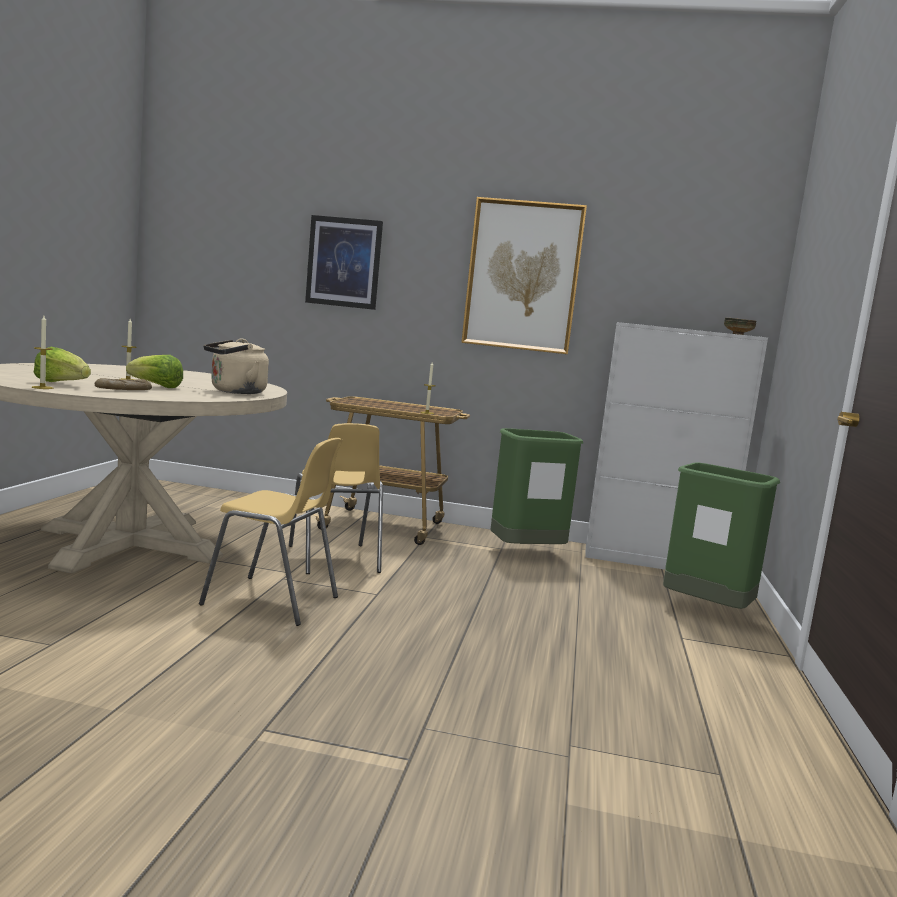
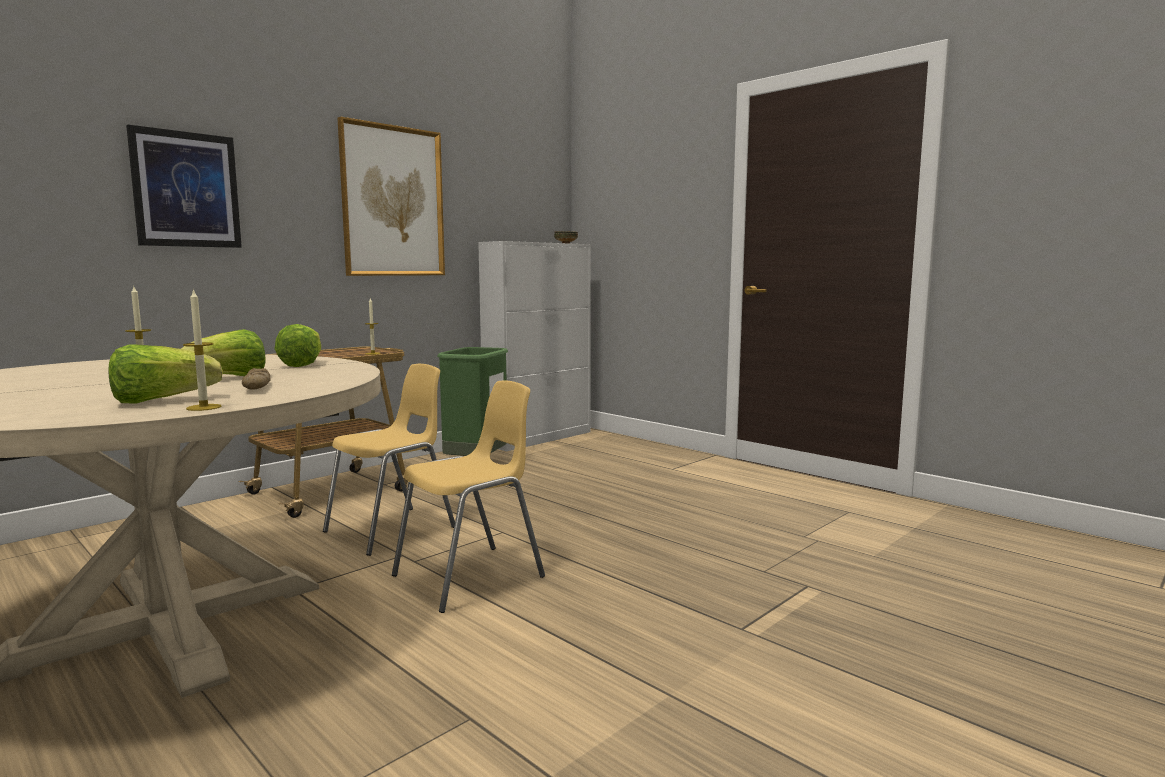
camera: 55 degrees left, 0 degrees up
beige kettle [204,338,269,394] -> lettuce [275,324,321,367]
yellow chair [289,423,383,574] -> yellow chair turned 60 degrees counterclockwise [323,364,455,556]
green trash can [663,463,780,609] -> none

